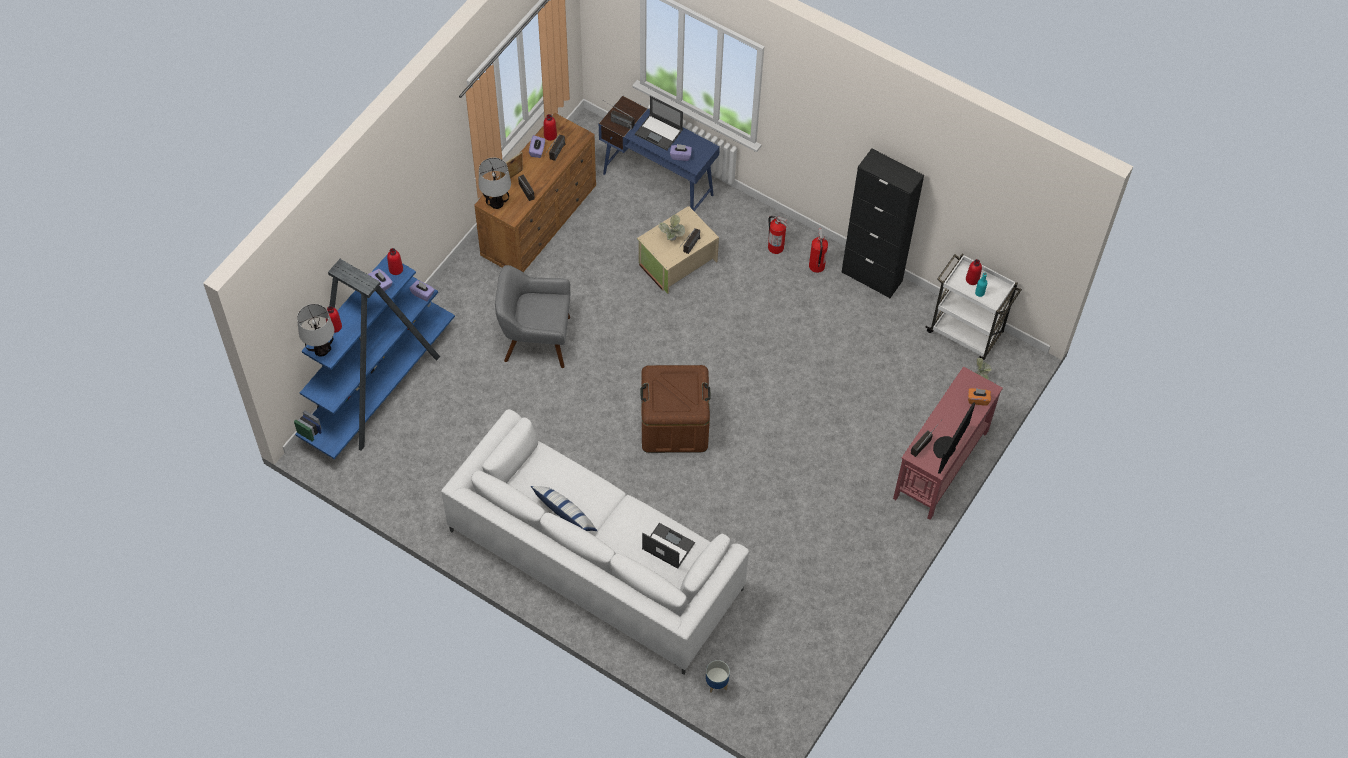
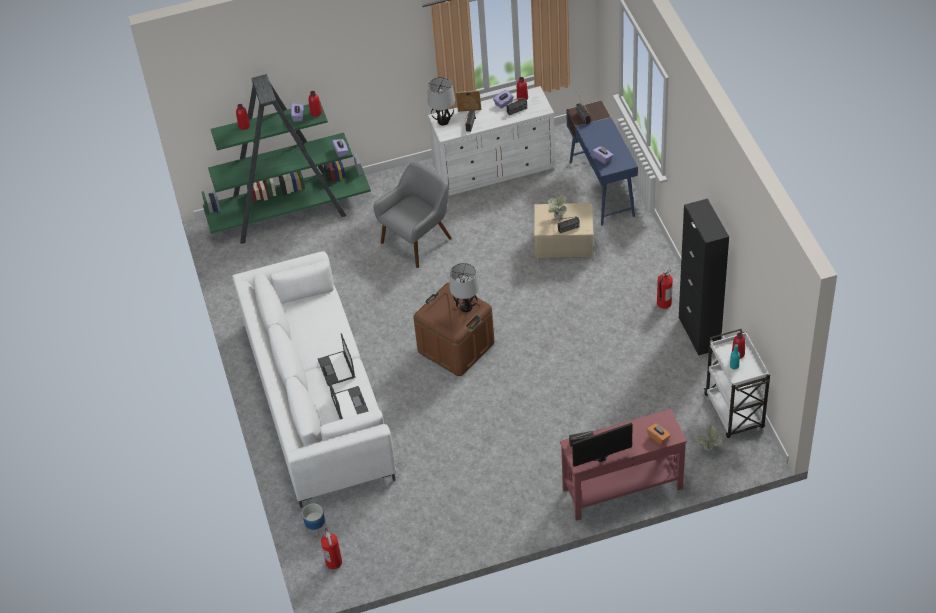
camera: 45 degrees right, 10 degrees down
blue bookcase [294,255,455,459] -> green bookcase [202,74,371,244]
table lamp [297,304,334,357] -> table lamp moved to [450,263,479,312]
brown dresser [474,113,596,272] -> white dresser [428,86,556,196]
grey armchair [495,265,570,368] -> grey armchair turned 90 degrees clockwise [374,162,452,268]
pillow [531,486,597,531] -> none
laptop [635,96,683,151] -> laptop moved to [318,333,355,386]
fire extinguisher [768,216,788,254] -> fire extinguisher moved to [321,528,342,569]

